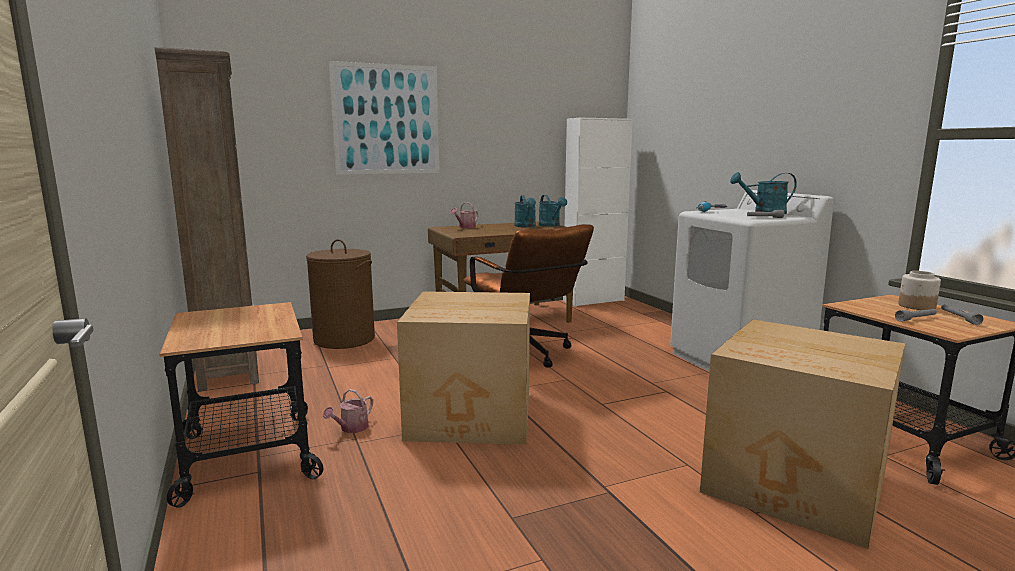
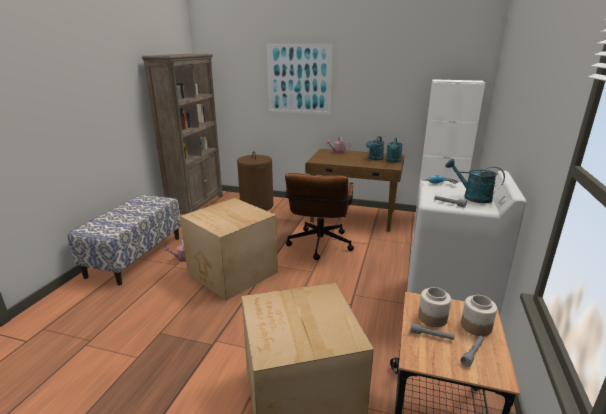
camera: 40 degrees right, 10 degrees up
cart [160,302,323,508] -> bench [68,194,181,286]
none -> jar [418,287,451,327]

